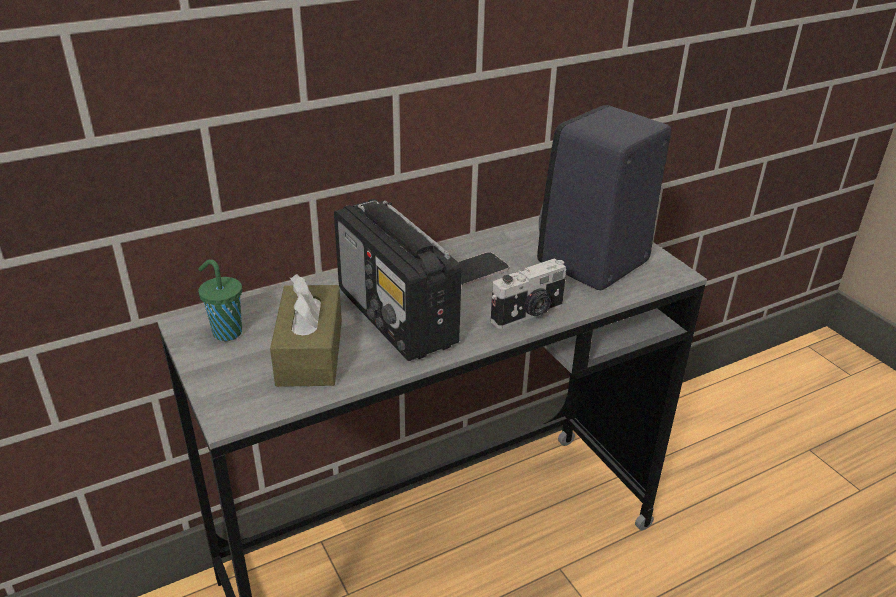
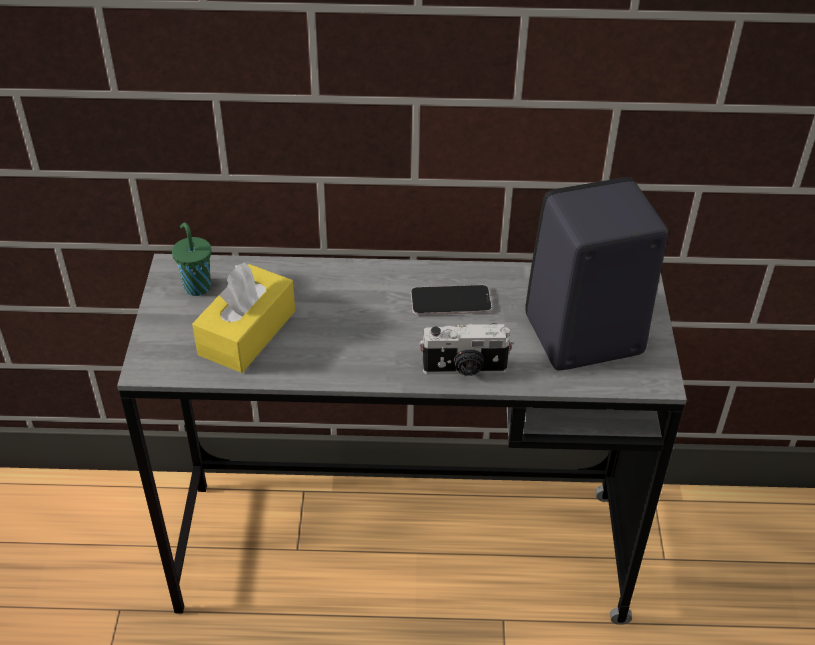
camera: 30 degrees right, 10 degrees up
brown tissue box [270,274,342,387] -> yellow tissue box [192,262,295,373]
radio [334,199,462,361] -> none

